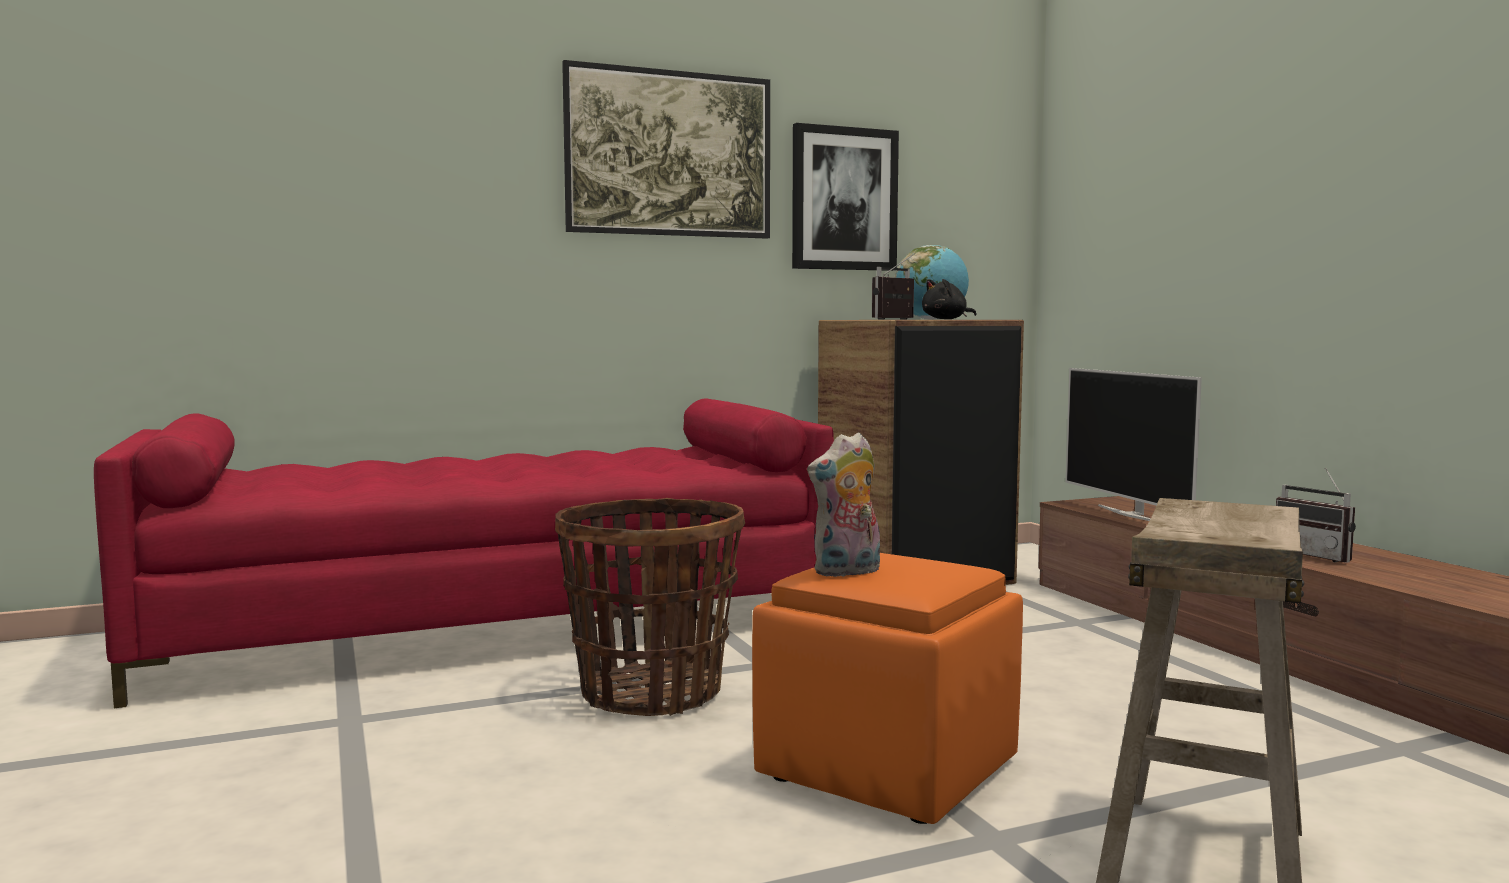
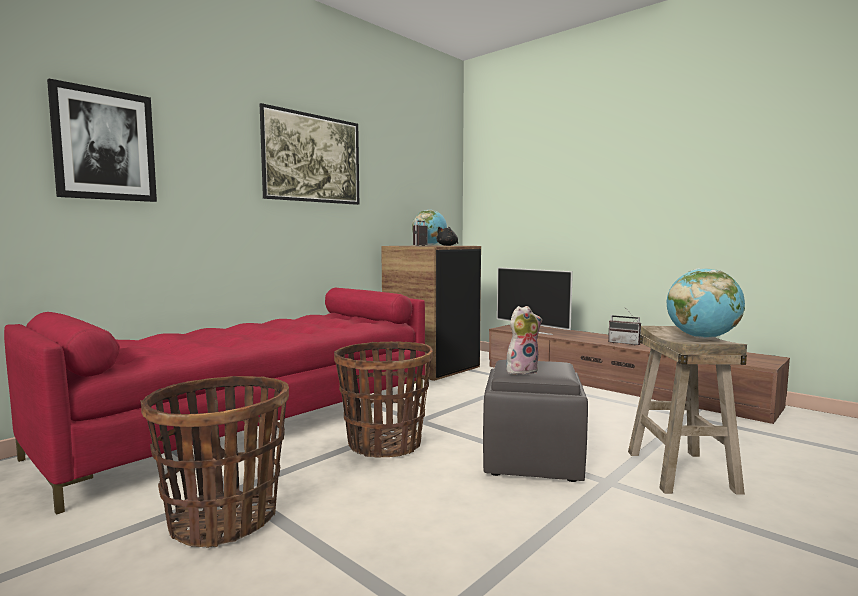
camera: 25 degrees left, 0 degrees up
orange ottoman [752,553,1023,824] -> grey ottoman [483,360,588,482]
picture [792,123,899,271] -> picture moved to [47,79,157,202]
plush toy [807,432,880,577] -> plush toy turned 150 degrees counterclockwise [506,306,542,375]
none -> basket [140,376,289,548]
none -> globe [667,268,745,338]

